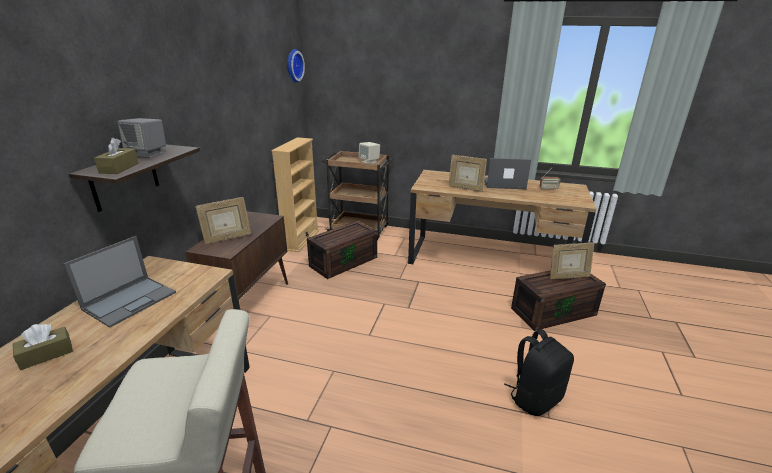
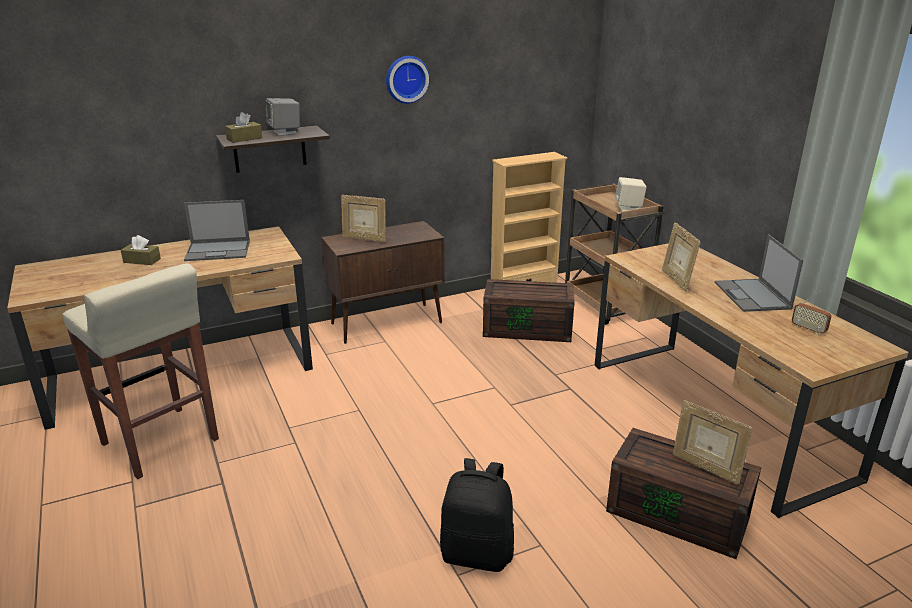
camera: 50 degrees right, 0 degrees up
wall clock [287,49,305,83] -> wall clock moved to [386,56,430,104]
laptop [484,158,531,189] -> laptop turned 150 degrees counterclockwise [715,235,803,312]

